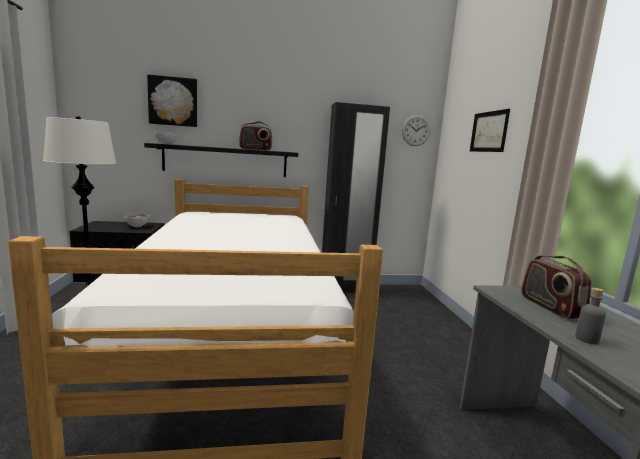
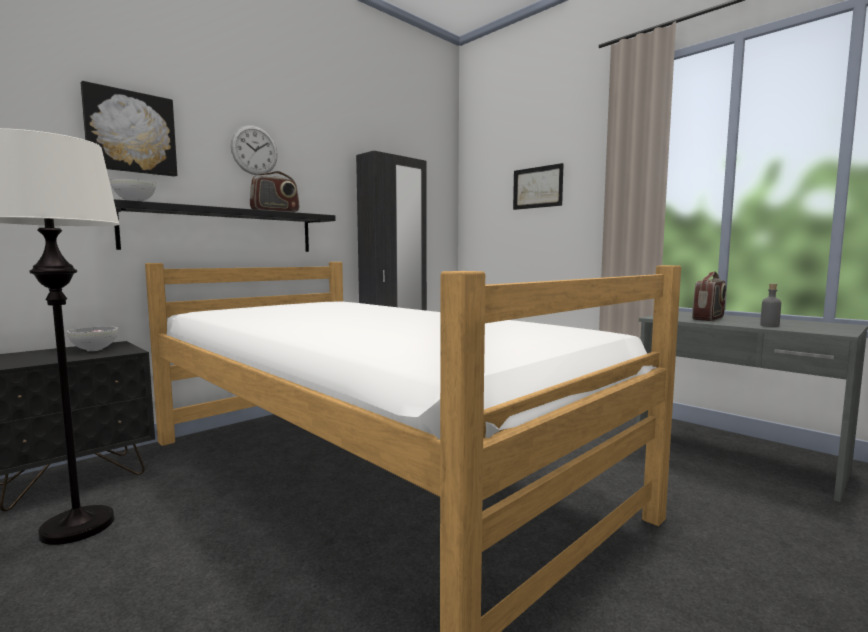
camera: 35 degrees left, 5 degrees down
wall clock [402,115,430,146] -> wall clock moved to [231,125,278,175]
radio [521,255,592,319] -> radio turned 90 degrees counterclockwise [692,272,726,321]

